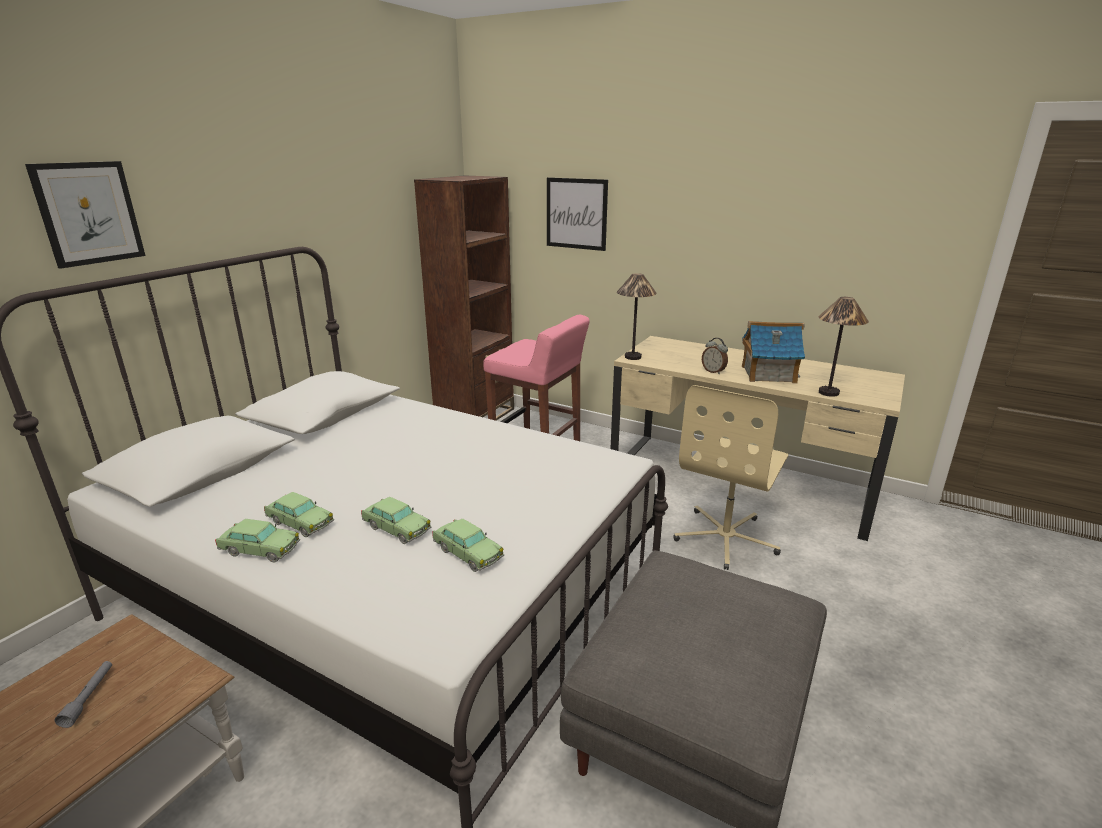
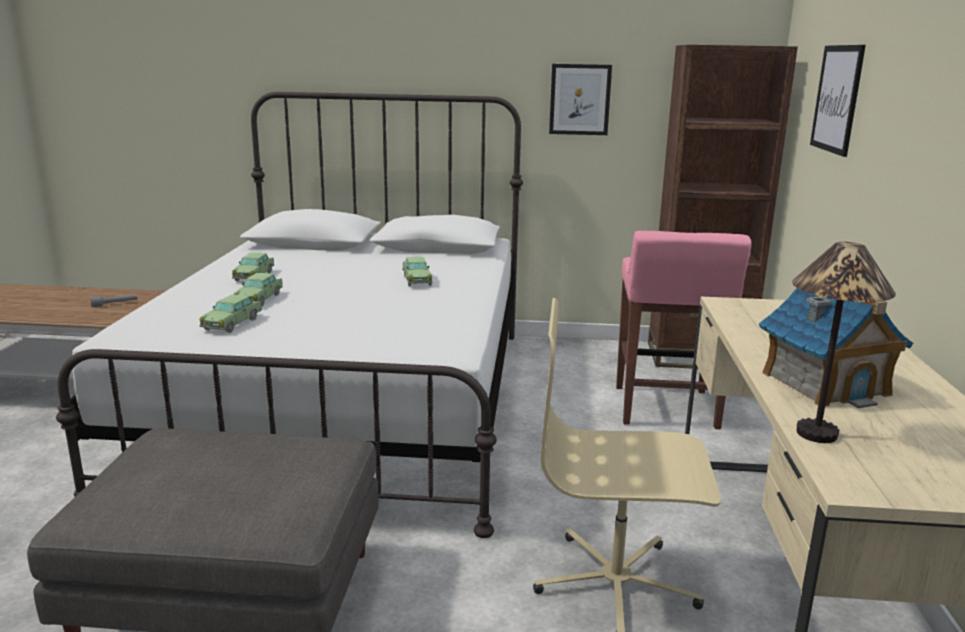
camera: 65 degrees right, 5 degrees down
picture [25,161,145,269] -> picture moved to [549,64,612,135]
toy car [215,519,300,563] -> toy car moved to [402,257,433,287]
table lamp [617,273,657,360] -> none
alarm clock [702,338,728,374] -> none

